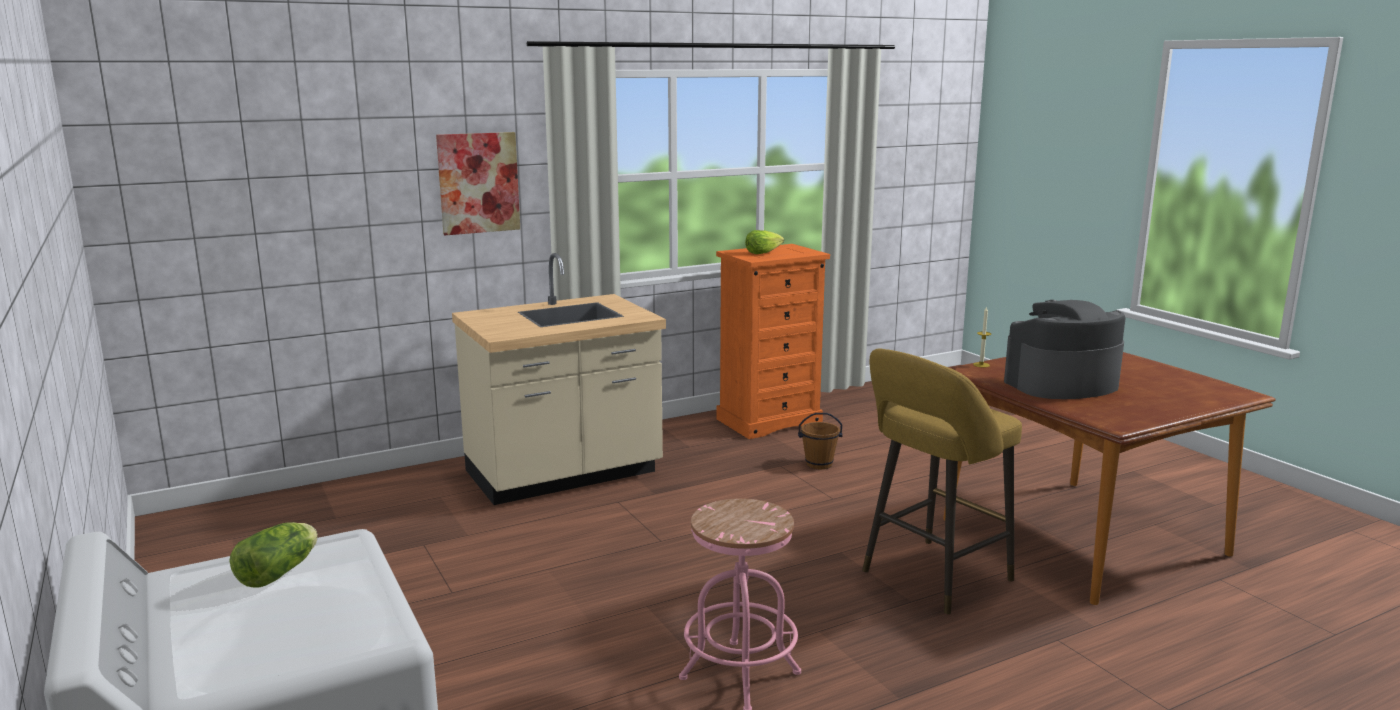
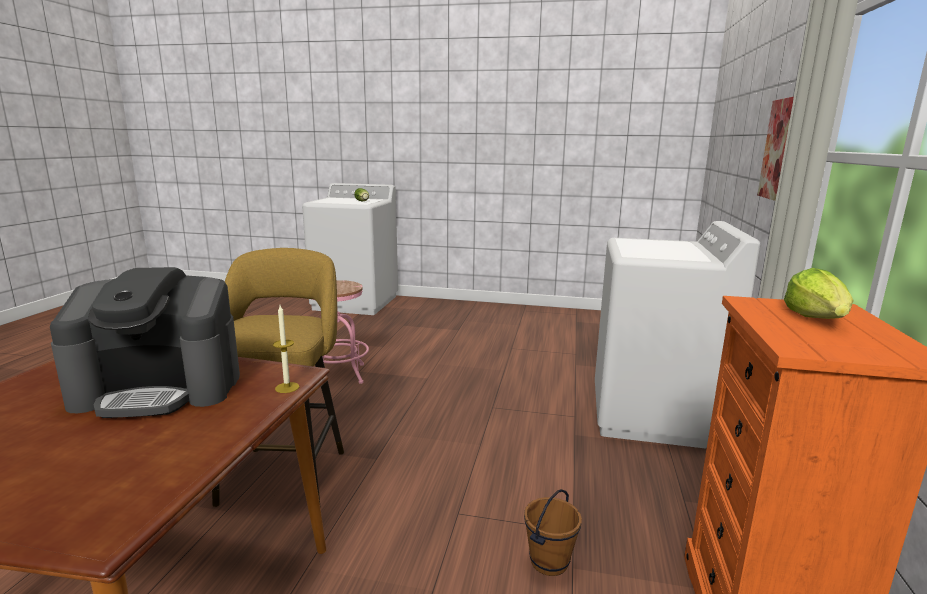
camera: 130 degrees right, 0 degrees up
beige counter [452,253,666,505] -> white washing machine [595,221,761,449]
coffee machine [1004,300,1126,399] -> coffee machine turned 60 degrees clockwise [50,267,240,418]

